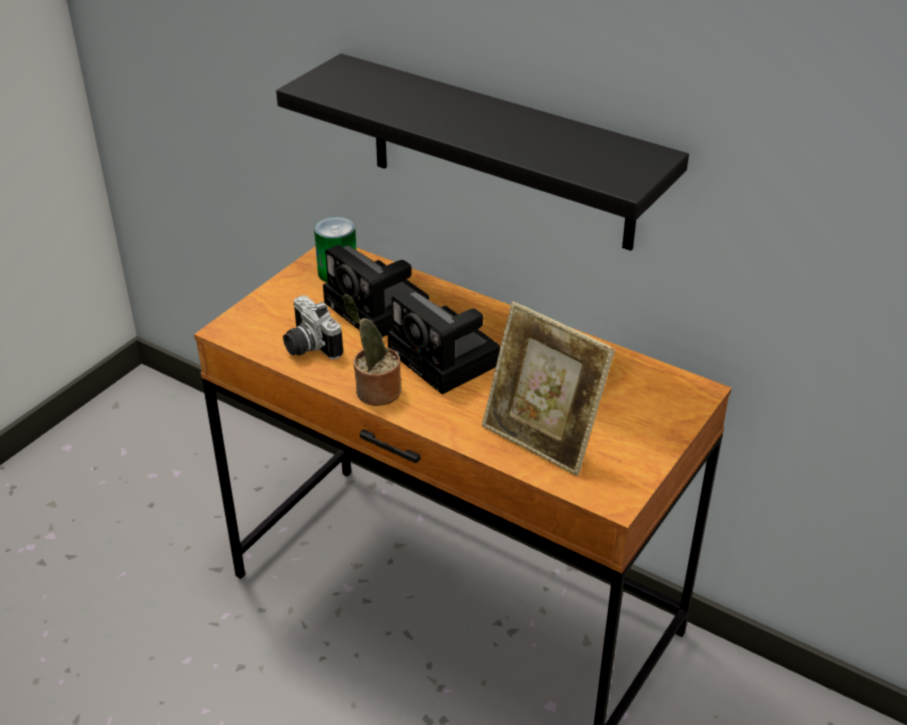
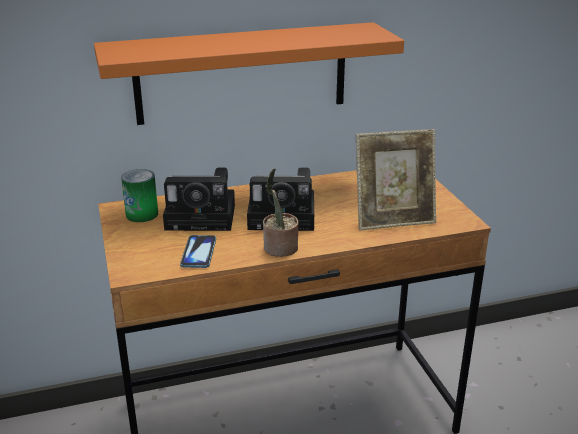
camera: 50 degrees left, 10 degrees down
black shelf [276,53,689,251] -> orange shelf [94,22,404,125]
camera [283,295,343,359] -> phone [180,235,216,268]

